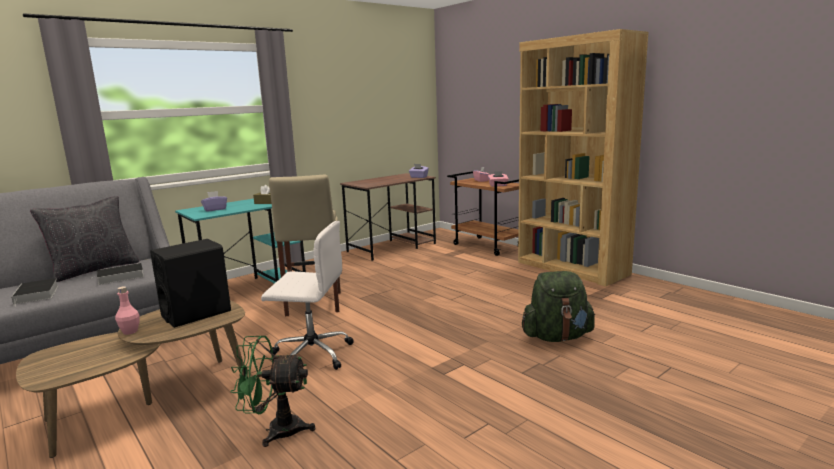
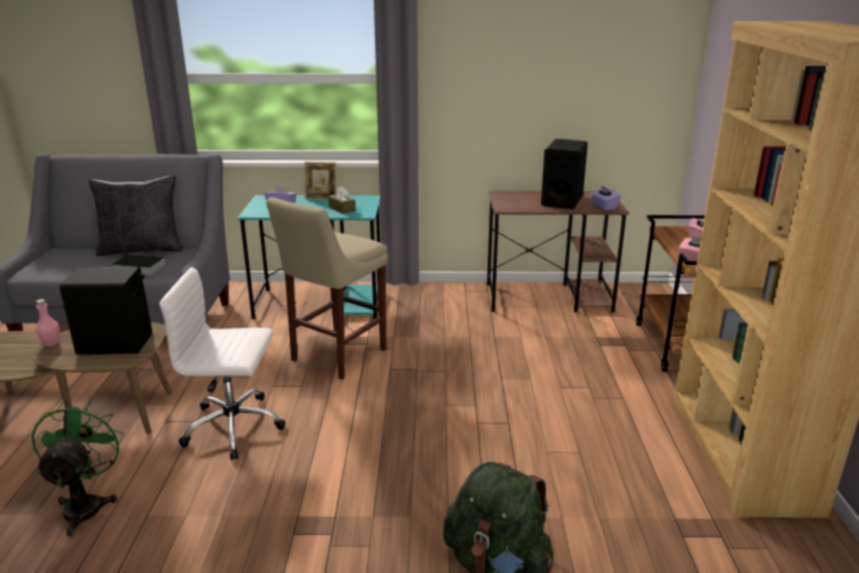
camera: 40 degrees right, 10 degrees up
book [11,278,58,306] -> none
green fan [231,336,315,447] -> green fan turned 45 degrees clockwise [31,401,124,536]
white office chair [261,221,354,370] -> white office chair turned 135 degrees clockwise [159,267,286,461]
none -> picture frame [305,162,336,200]
none -> black speaker [541,139,588,209]

